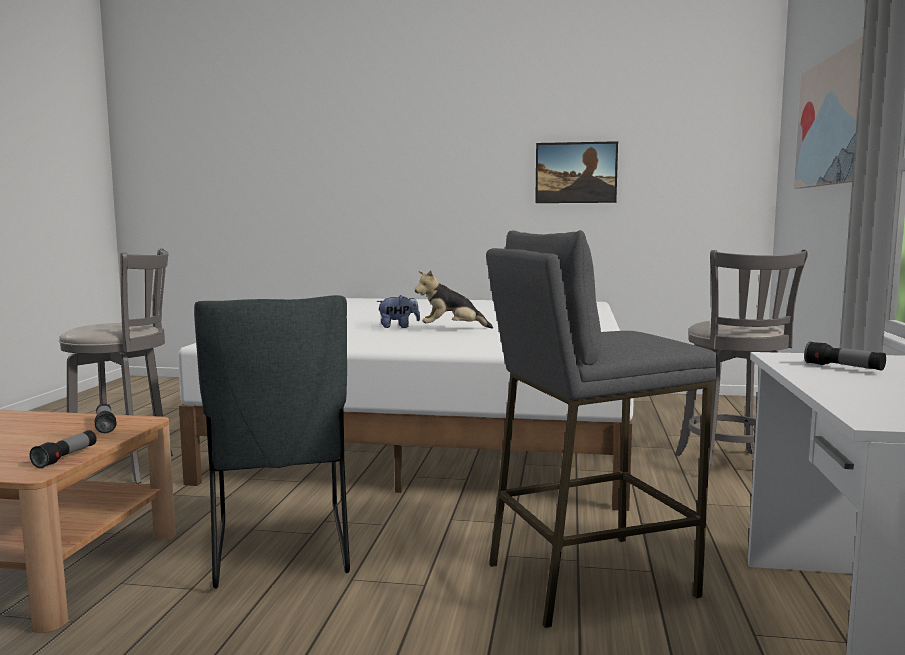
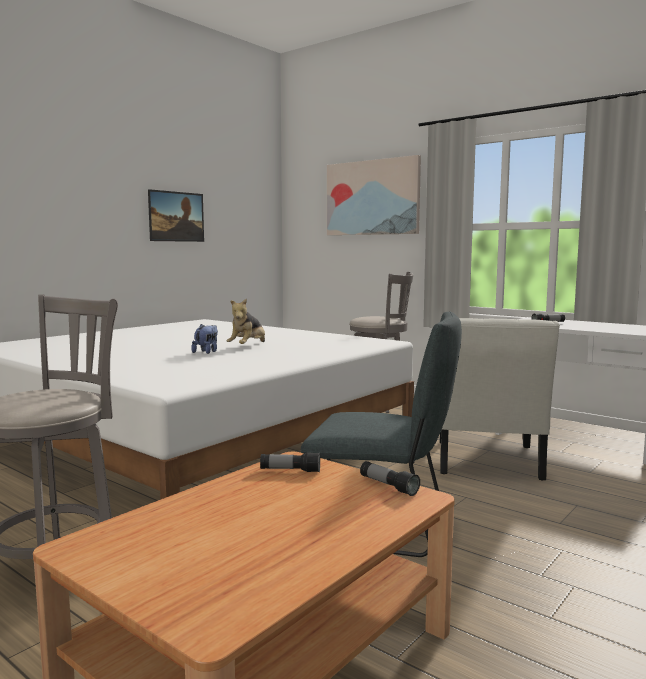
camera: 60 degrees left, 0 degrees up
grey stool [486,230,718,628] -> white chair [440,318,560,480]

